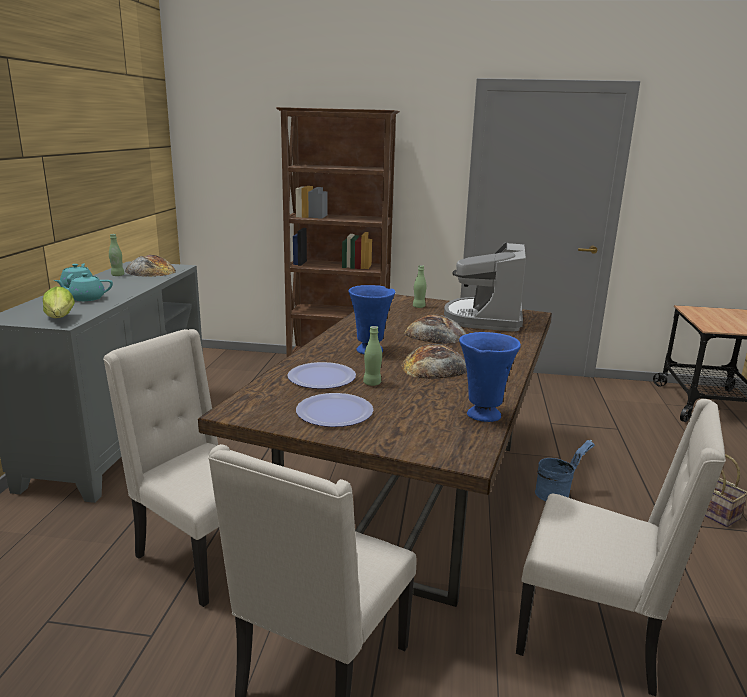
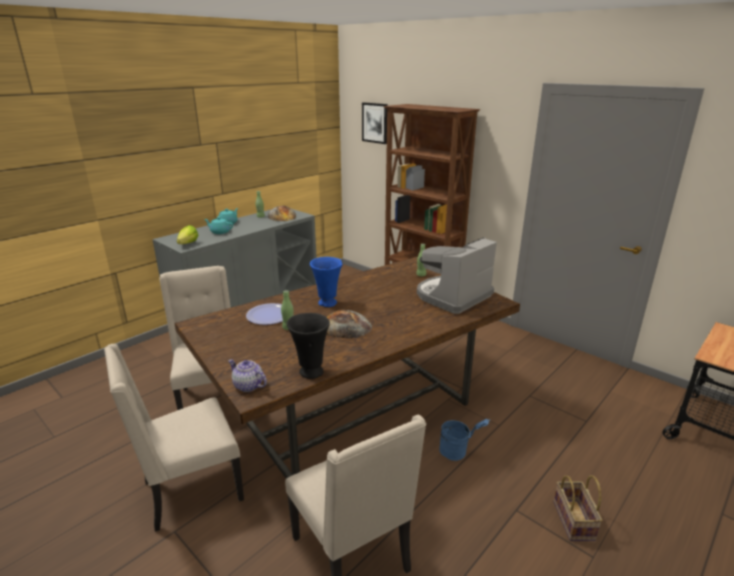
camera: 35 degrees right, 5 degrees up
plate [296,393,373,427] -> none
bread [404,314,466,344] -> none
blue vase [459,332,521,422] -> black vase [287,313,330,379]
none -> teapot [228,359,267,392]
none -> picture [362,102,388,144]

